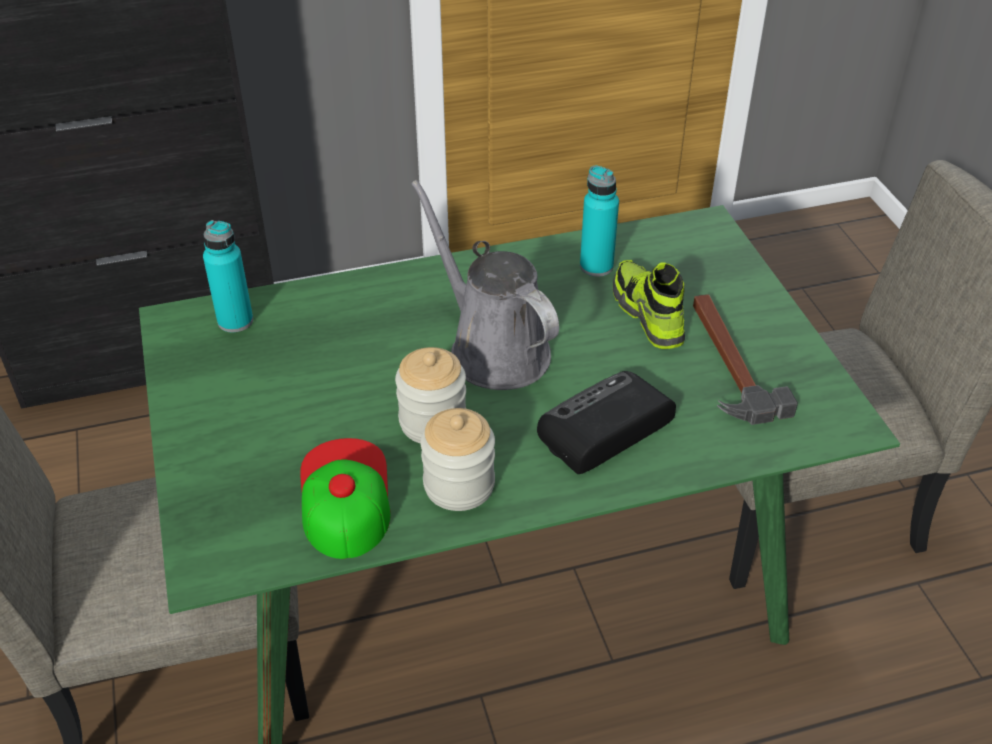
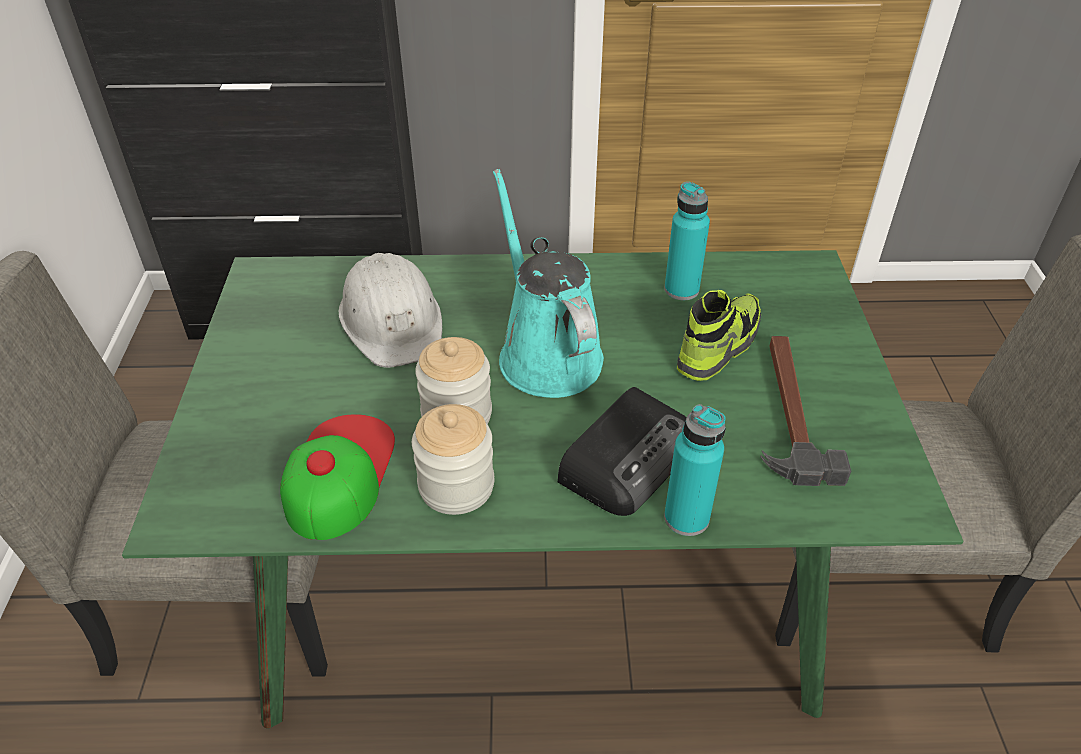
camera: 15 degrees right, 0 degrees up
turquoise bottle [203,220,253,332] -> turquoise bottle moved to [664,404,726,536]
grey watering can [411,180,559,390] -> turquoise watering can [493,169,604,398]
radio [537,371,676,474] -> radio turned 150 degrees clockwise [558,387,686,516]
shoe [613,260,685,349] -> shoe turned 45 degrees clockwise [677,290,761,381]
none -> white hard hat [339,253,442,368]

